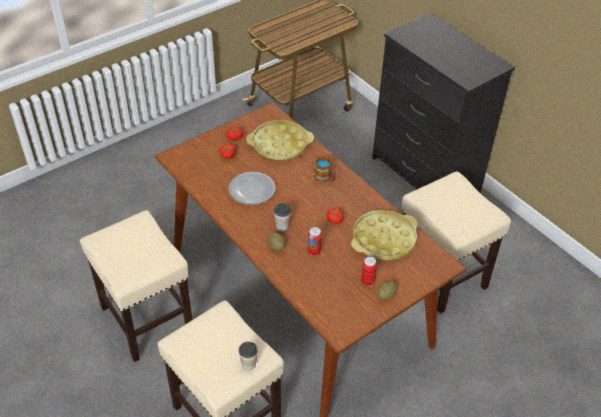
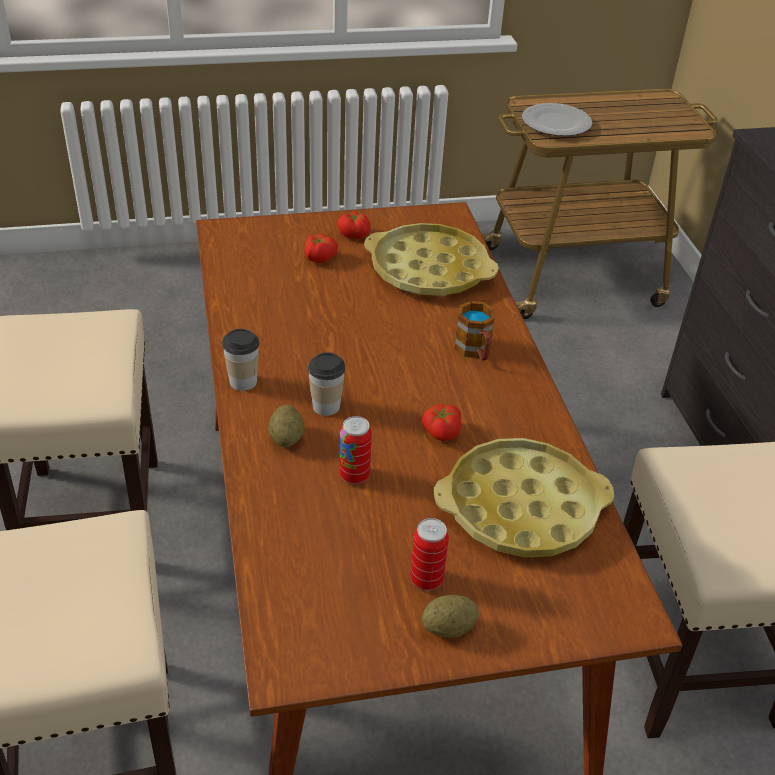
camera: 25 degrees right, 5 degrees down
plate [228,172,276,205] -> plate moved to [522,103,592,136]
cup [239,342,258,370] -> cup moved to [222,329,259,391]

